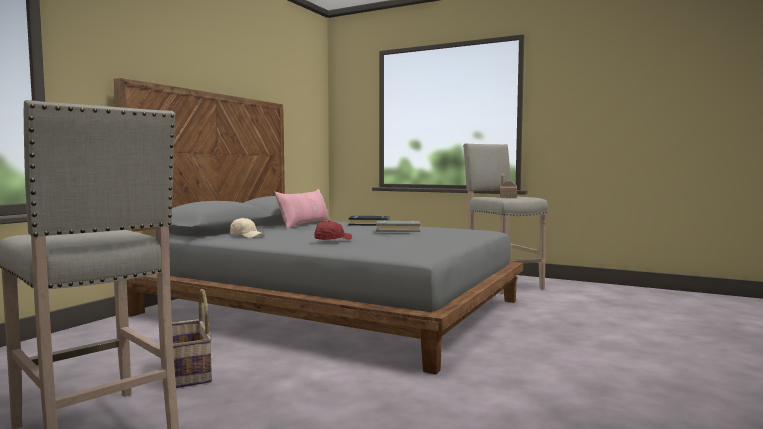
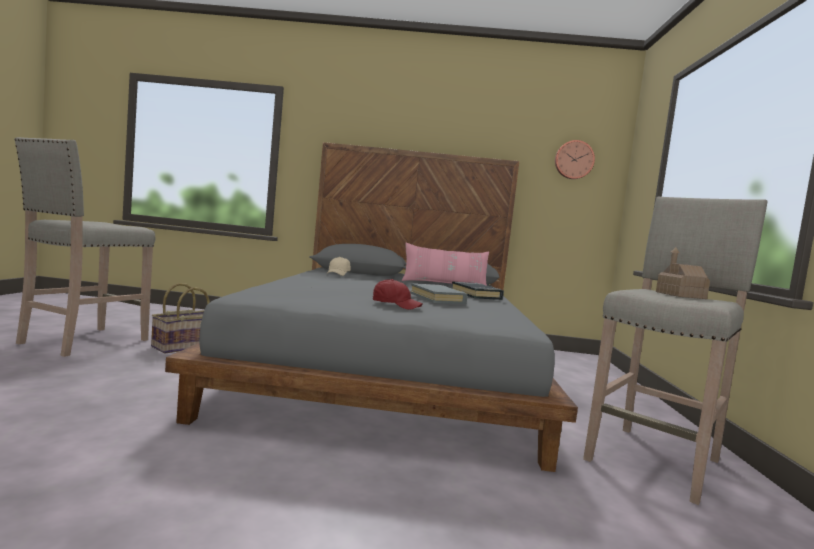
camera: 65 degrees right, 0 degrees up
red cap [314,221,352,240] -> red cap moved to [373,279,423,309]
none -> wall clock [555,140,595,179]

